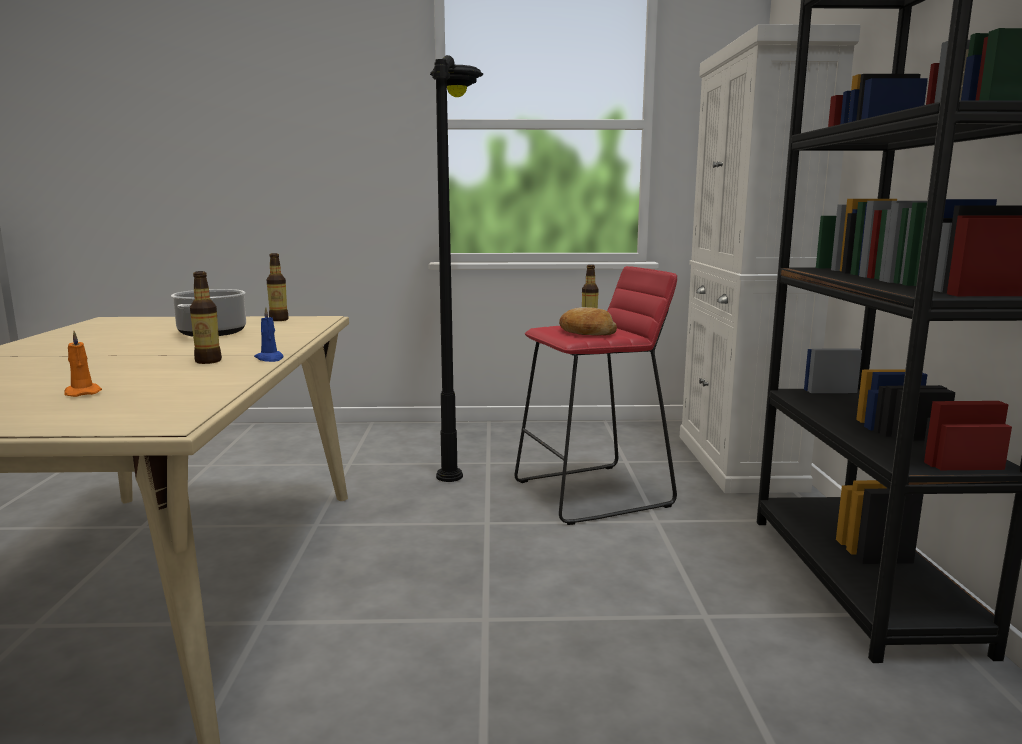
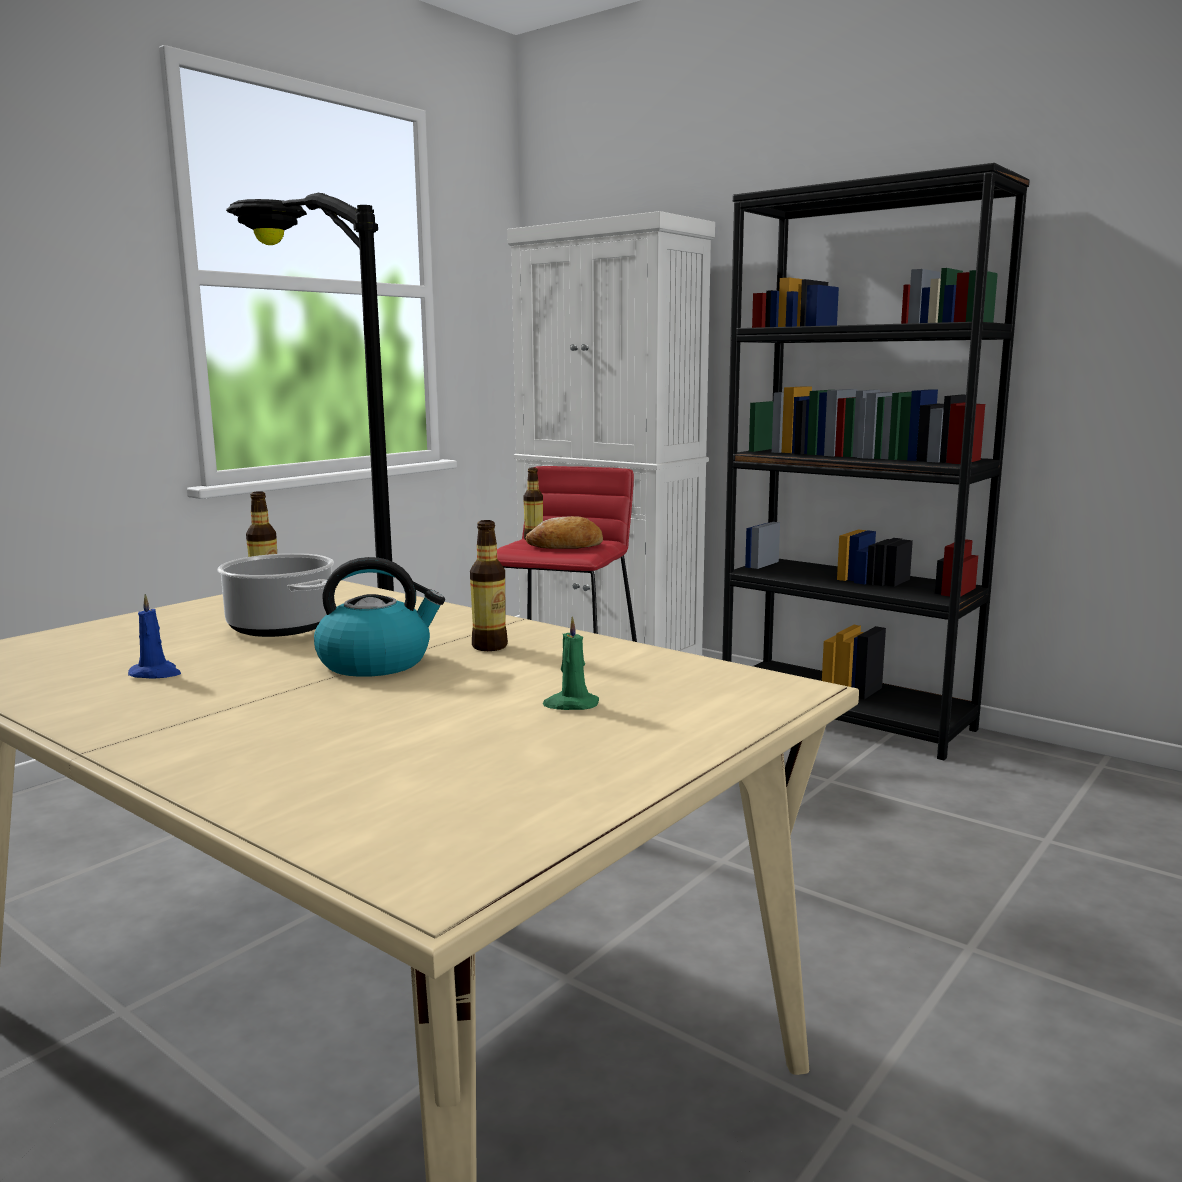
camera: 50 degrees left, 0 degrees up
orange candle [64,331,102,397] -> green candle [543,617,599,710]
blue candle [254,307,283,362] -> blue candle moved to [128,594,181,679]
none -> kettle [314,557,445,677]

